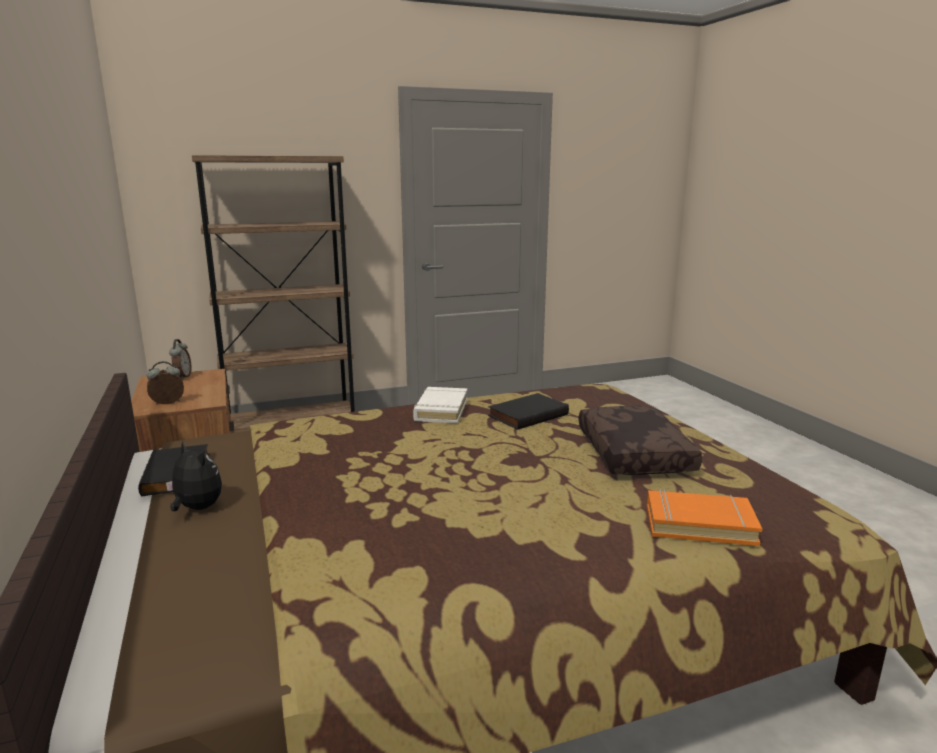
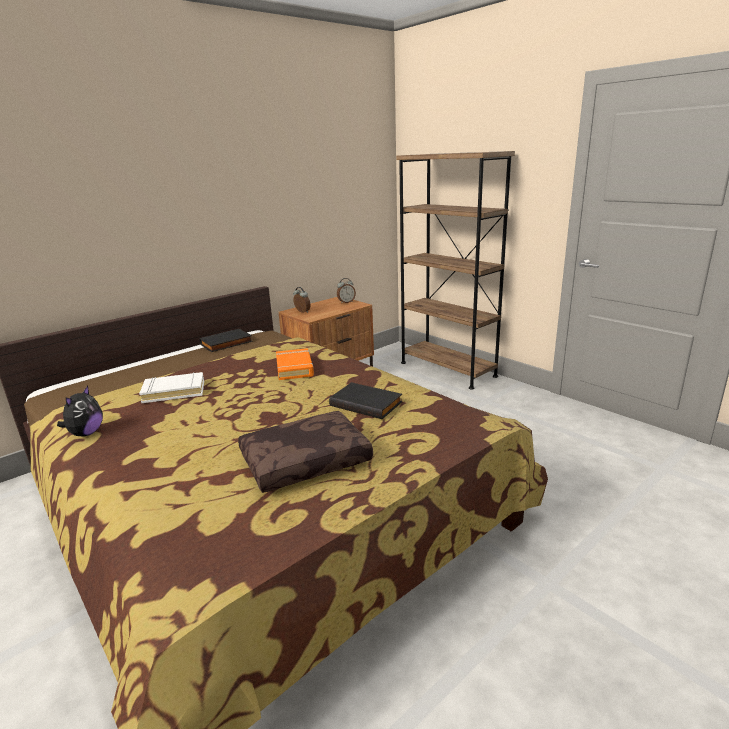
camera: 70 degrees right, 5 degrees up
plush toy [166,441,222,511] -> plush toy moved to [57,386,103,436]
white book [413,387,467,423] -> white book moved to [139,372,204,403]
orange book [647,489,762,546] -> orange book moved to [276,348,314,380]

